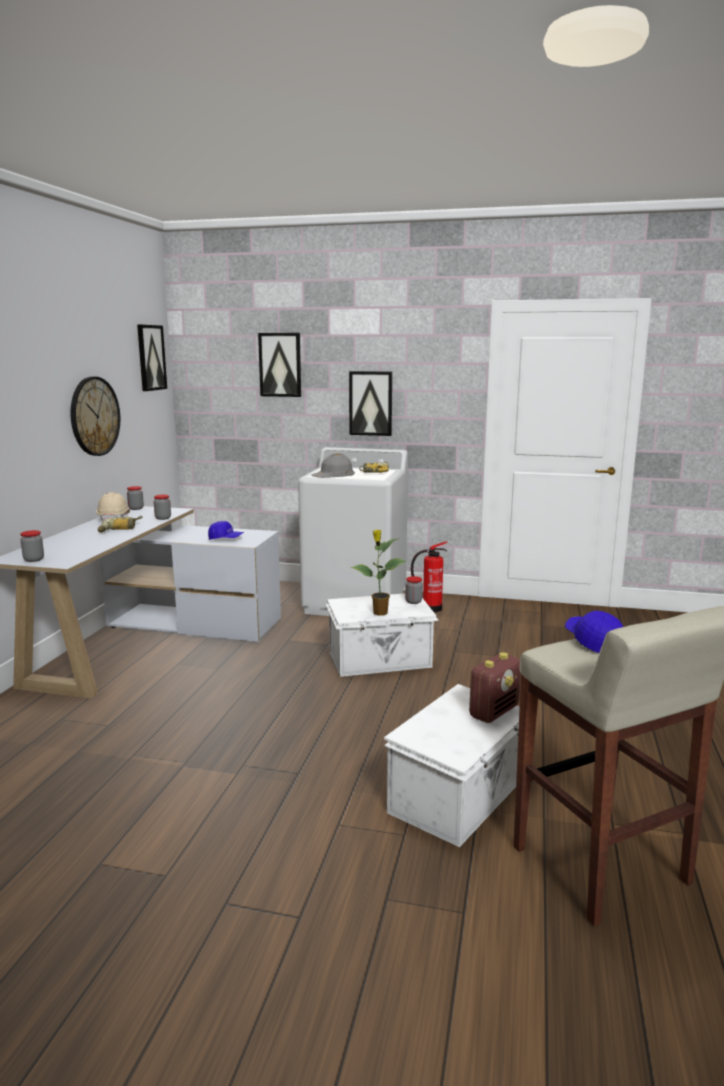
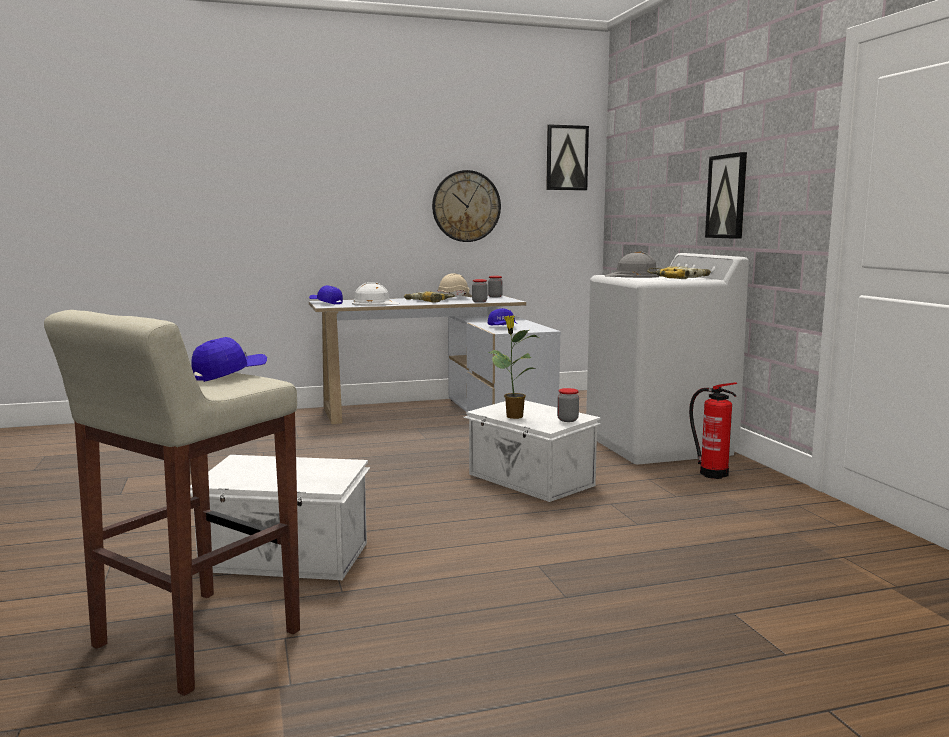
camera: 60 degrees right, 5 degrees down
jar [20,530,44,562] -> blue cap [309,285,343,305]
picture [258,333,301,397] -> none
radio [469,652,520,723] -> none
none -> white hard hat [352,282,399,306]

